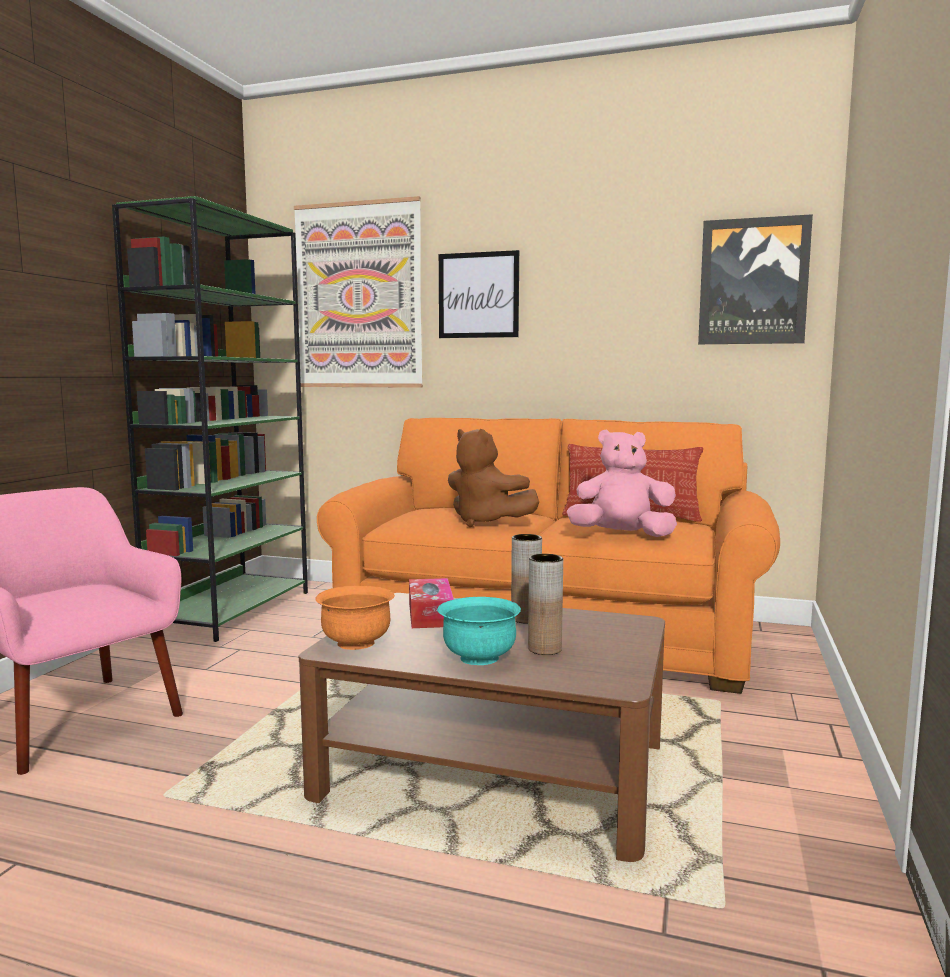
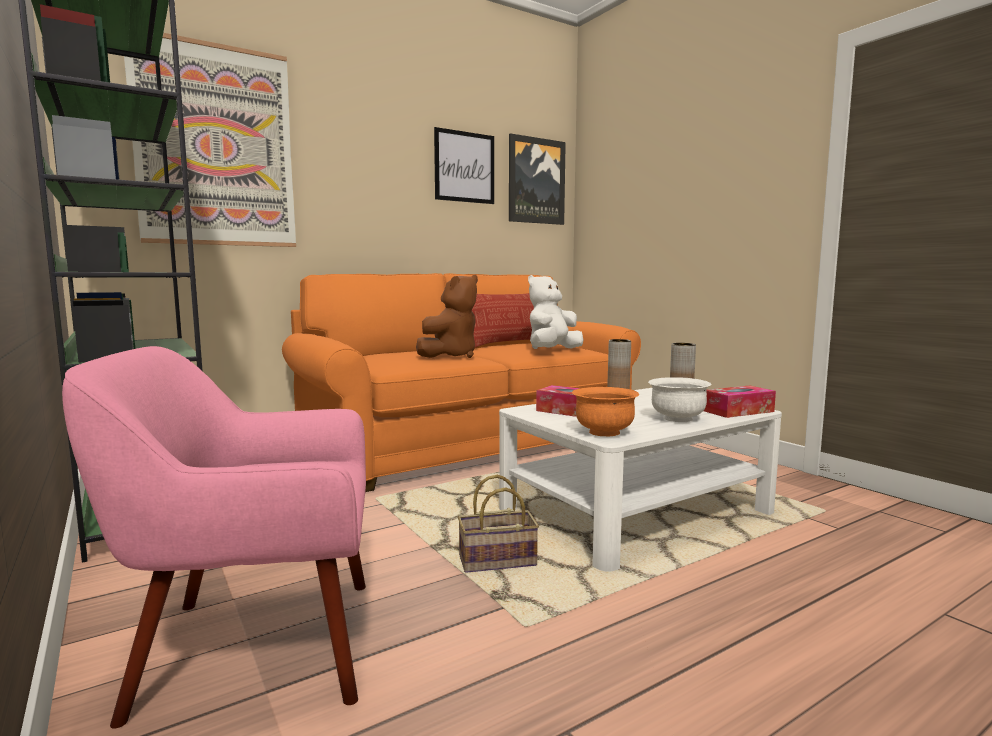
camera: 50 degrees left, 0 degrees up
brown coffee table [299,593,665,862] -> white coffee table [499,388,782,572]
turquoise bowl [437,597,521,665] -> white bowl [648,377,712,422]
picture [439,250,519,338] -> picture moved to [434,127,494,204]
brown plush toy [448,429,539,527] -> brown plush toy turned 45 degrees counterclockwise [416,274,478,358]
pink plush toy [567,429,677,537] -> white plush toy [528,275,583,349]
none -> basket [458,475,539,573]
none -> tissue box [704,385,776,418]

